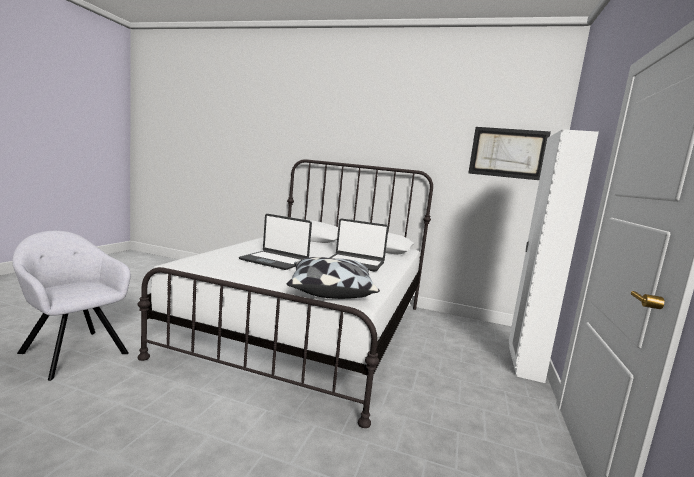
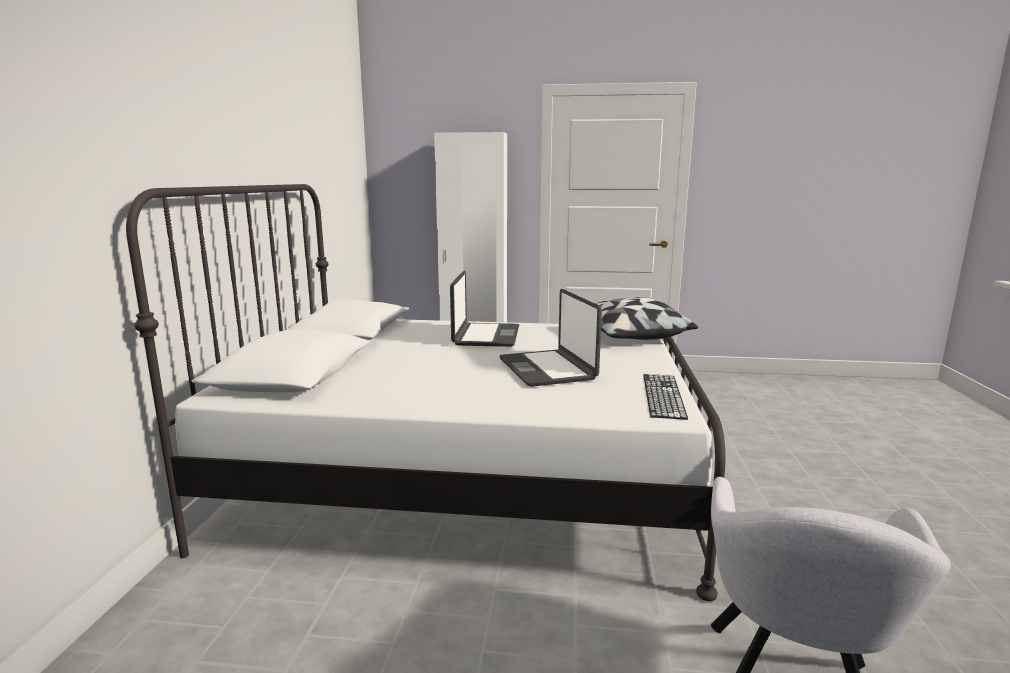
camera: 100 degrees left, 5 degrees up
laptop [239,214,312,270] -> laptop turned 150 degrees clockwise [500,289,602,387]
picture [468,127,551,180] -> none
none -> keyboard [643,374,688,420]

